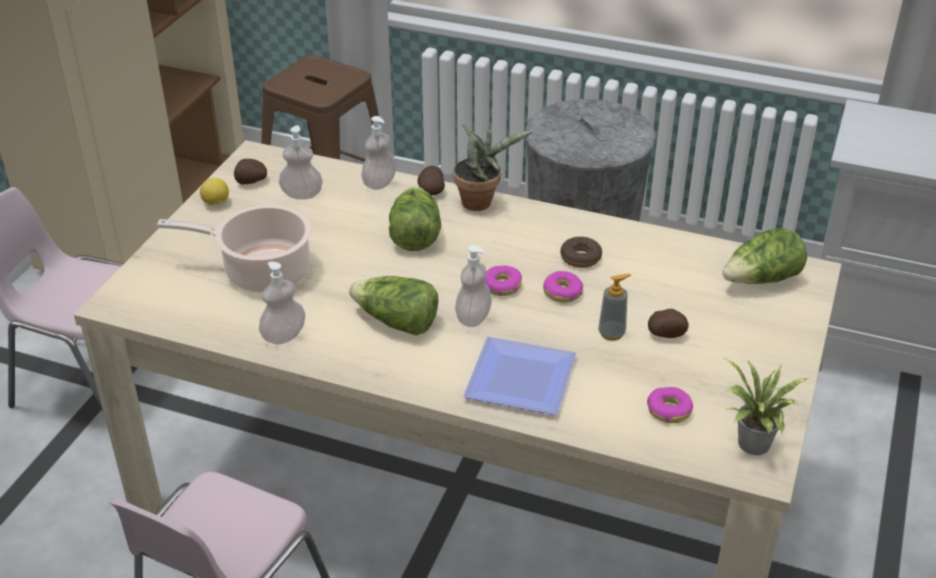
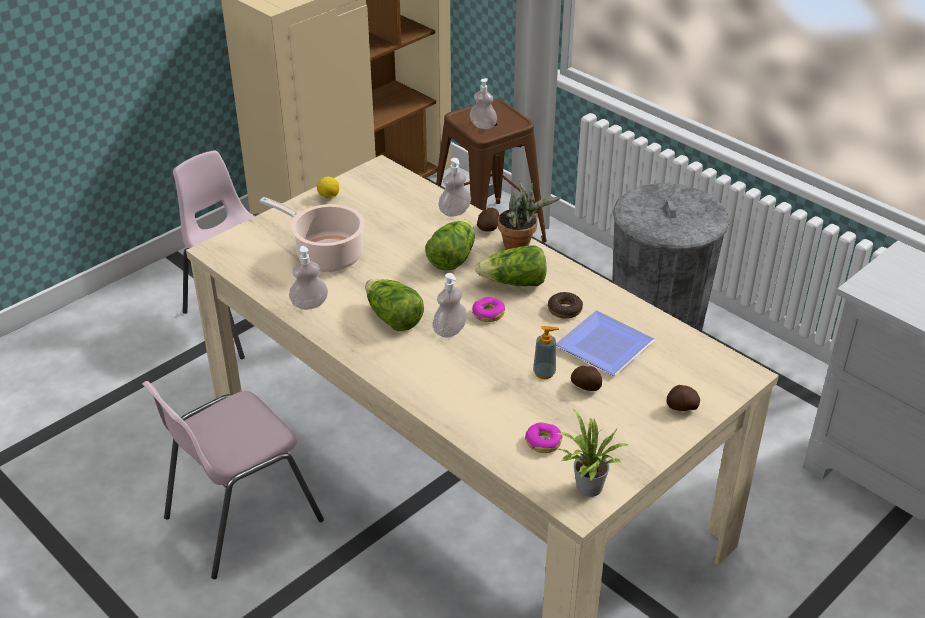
camera: 25 degrees right, 0 degrees up
potato [234,159,267,185] -> potato moved to [666,385,700,411]
soap dispenser [279,125,323,200] -> soap dispenser moved to [470,78,497,129]
plate [463,336,576,415] -> plate moved to [556,310,655,376]
donut [543,271,583,303] -> none
lettuce [723,227,807,284] -> lettuce moved to [475,245,546,286]

